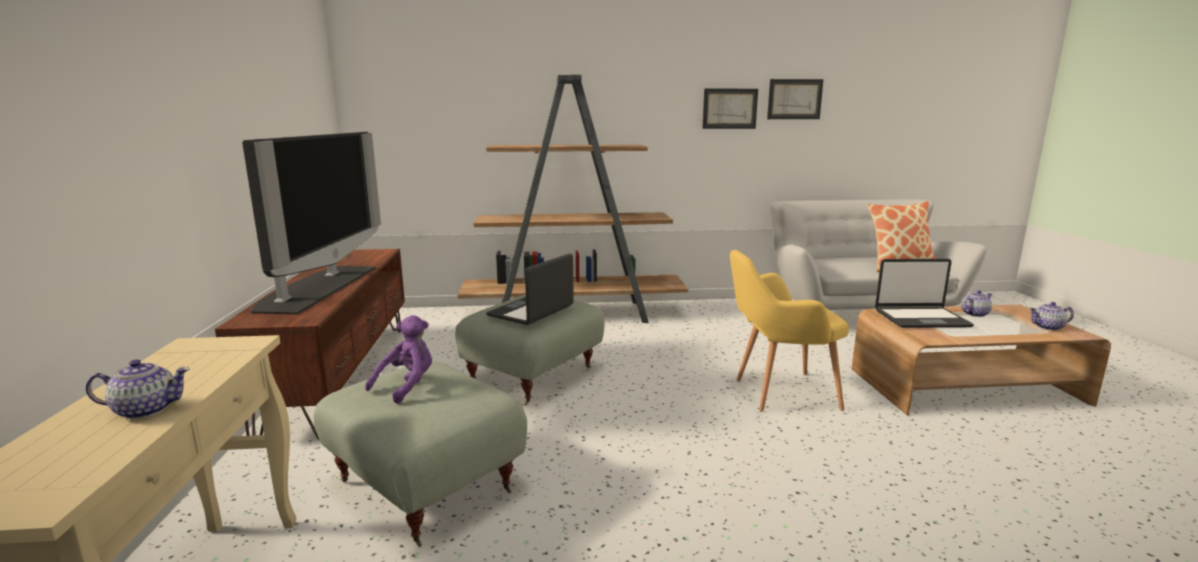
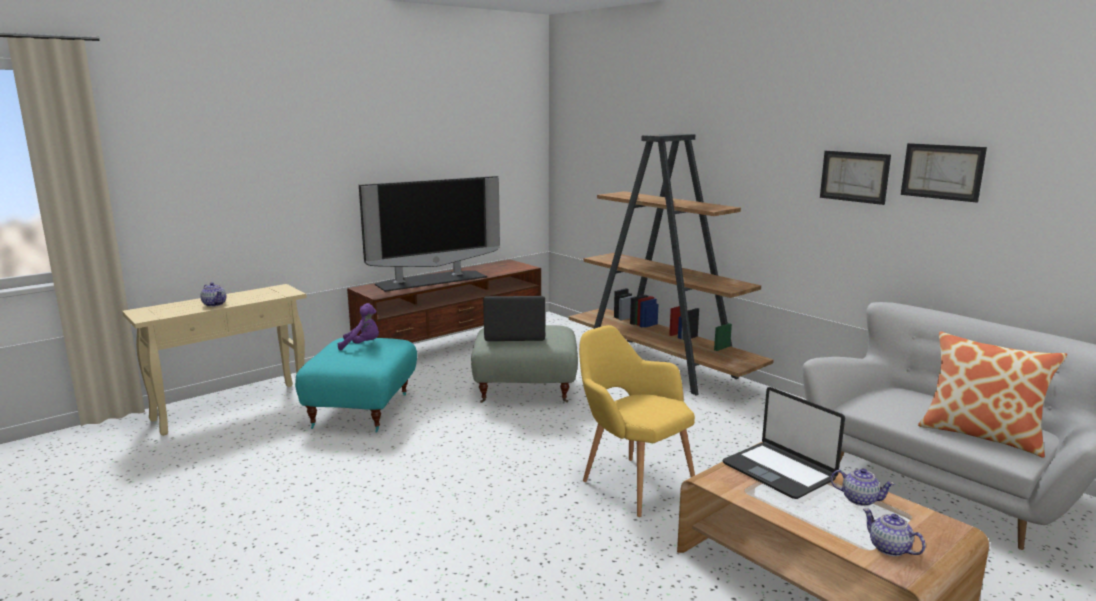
camera: 55 degrees right, 0 degrees up
grey ottoman [314,361,527,547] -> turquoise ottoman [295,338,417,433]

